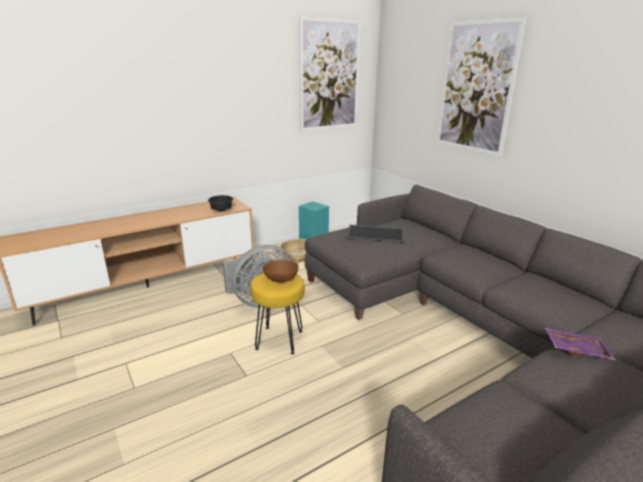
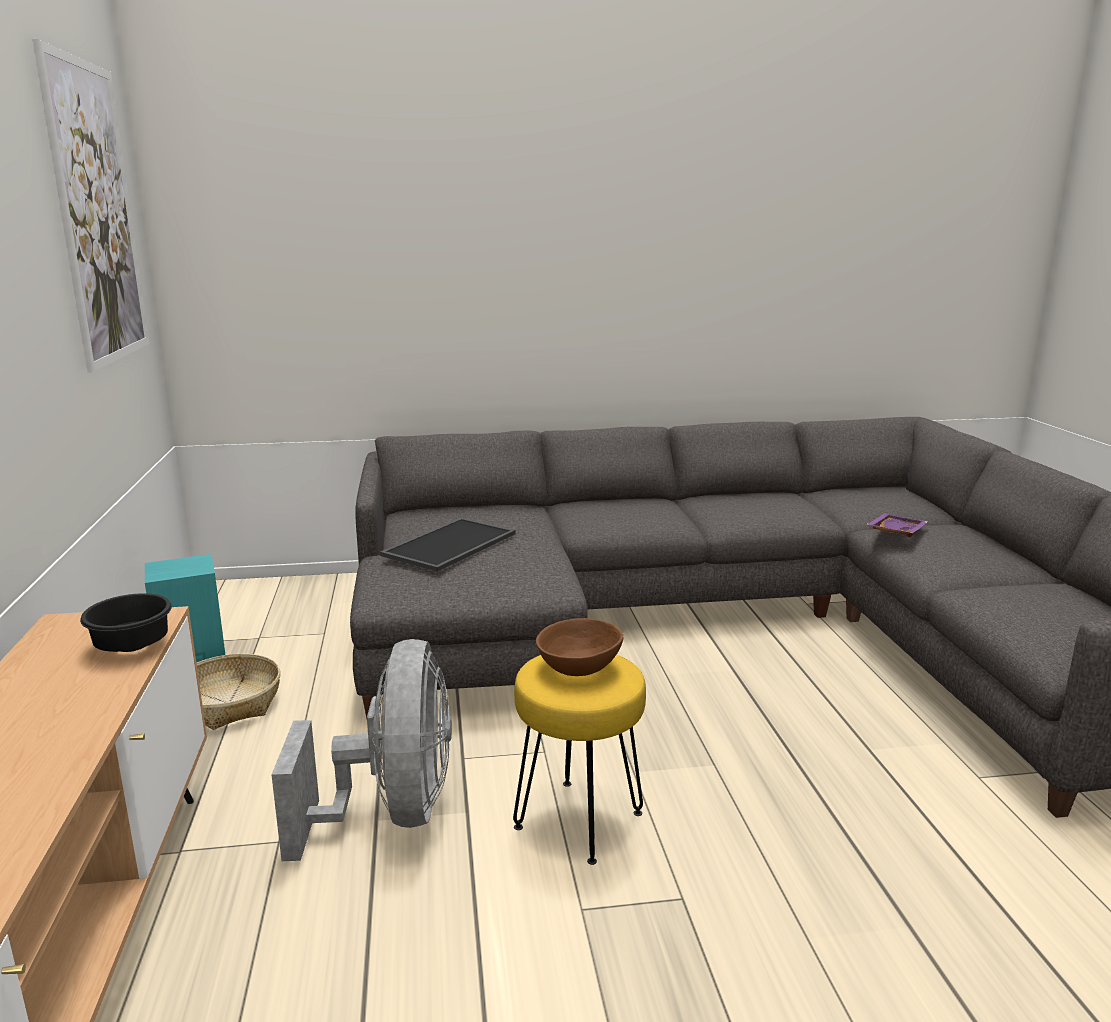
camera: 65 degrees left, 5 degrees down
picture [437,17,526,156] -> none

